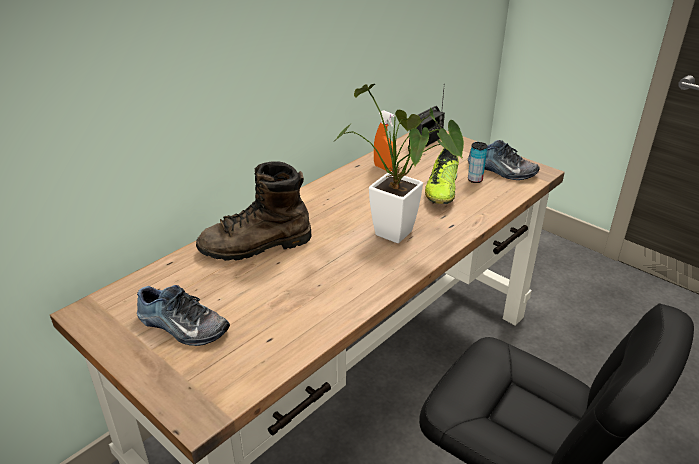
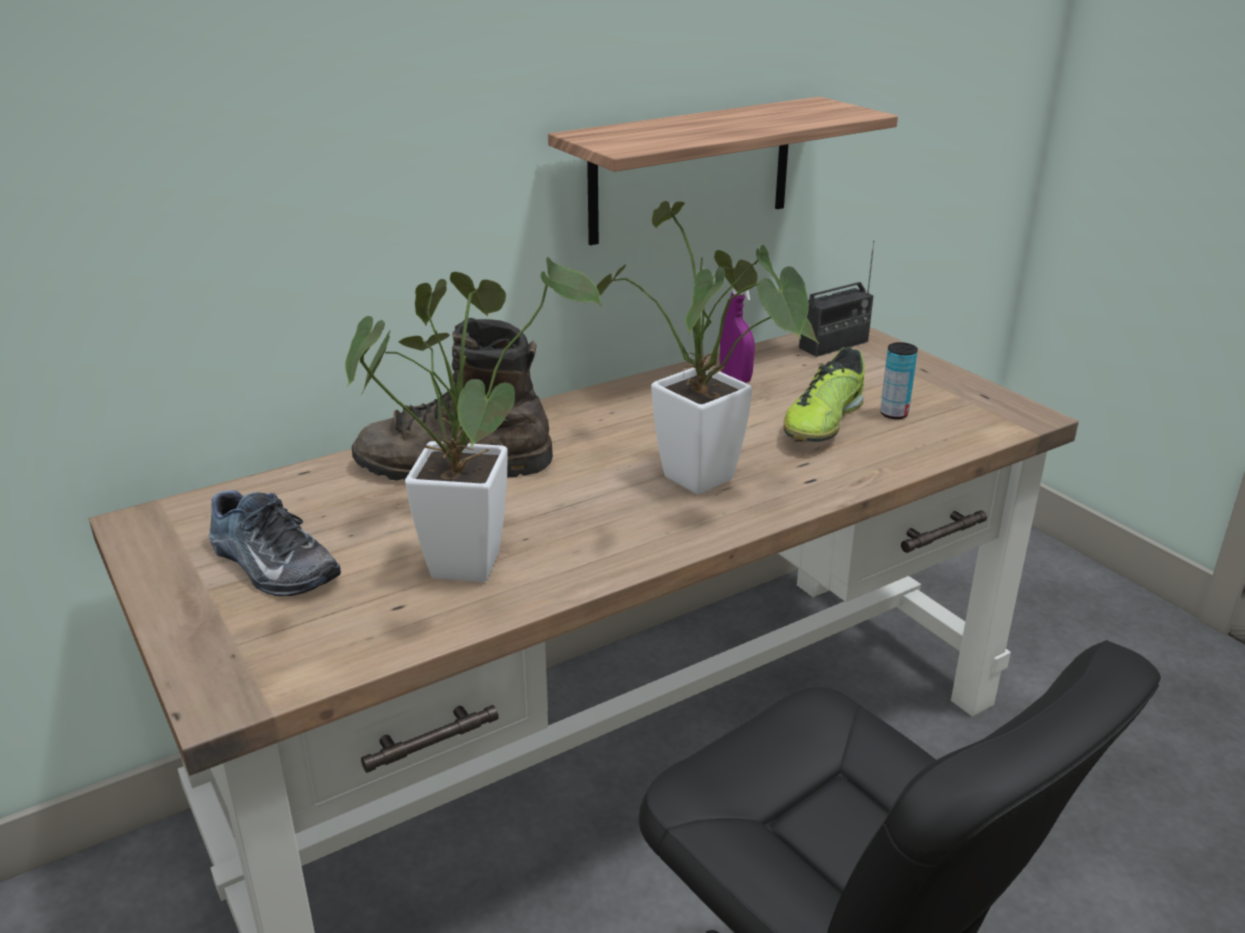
camera: 15 degrees right, 5 degrees down
orange spray bottle [374,110,395,171] -> purple spray bottle [720,288,755,383]
shoe [468,140,540,180] -> none
none -> potted plant [345,257,602,582]
none -> shelf [548,97,898,245]

